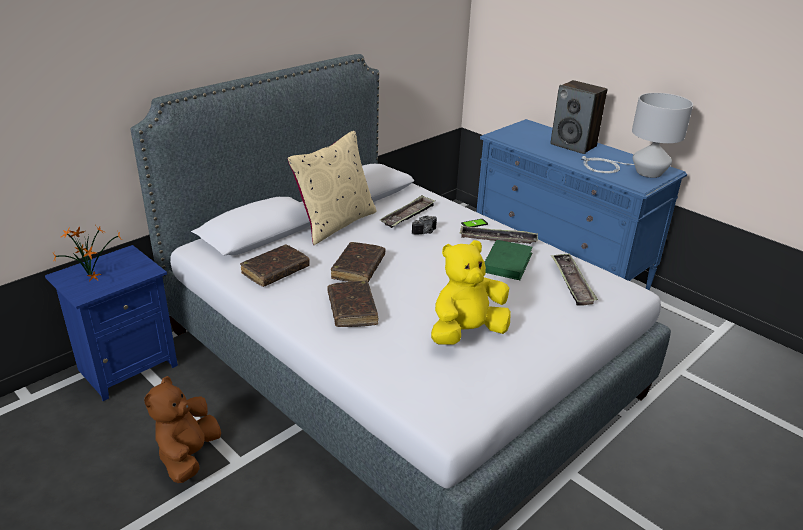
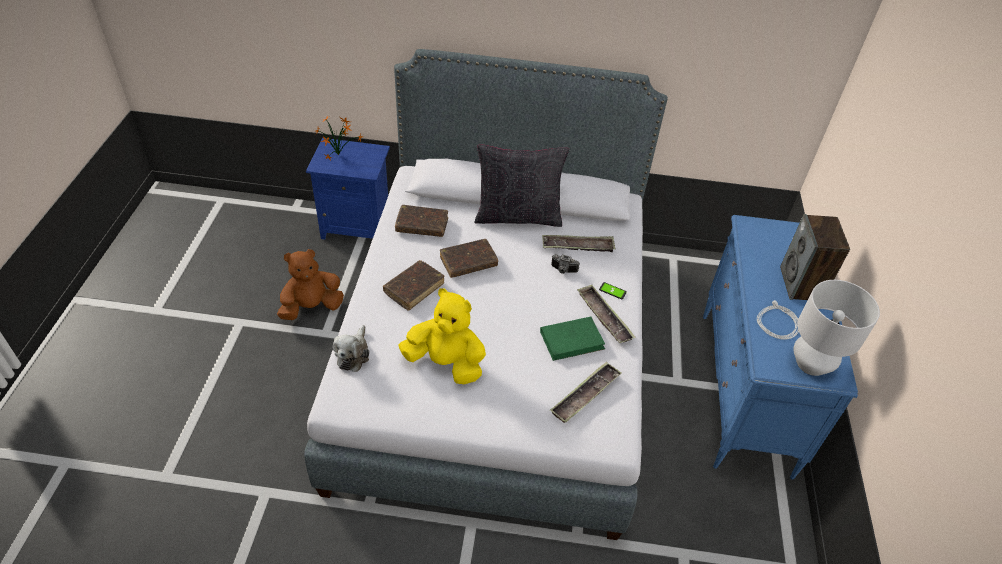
camera: 50 degrees right, 15 degrees up
beige pillow [288,131,377,245] -> black pillow [474,145,569,227]
none -> plush toy [333,325,369,372]

